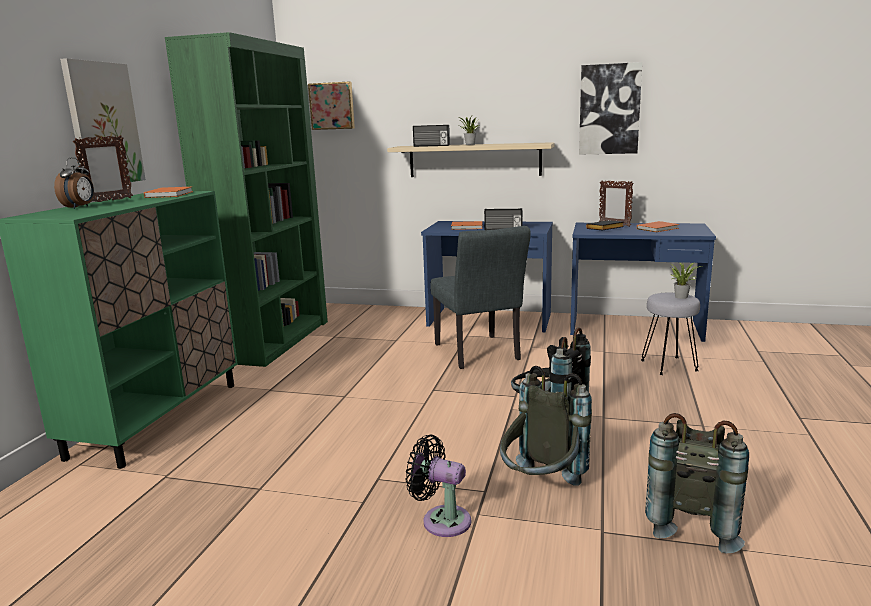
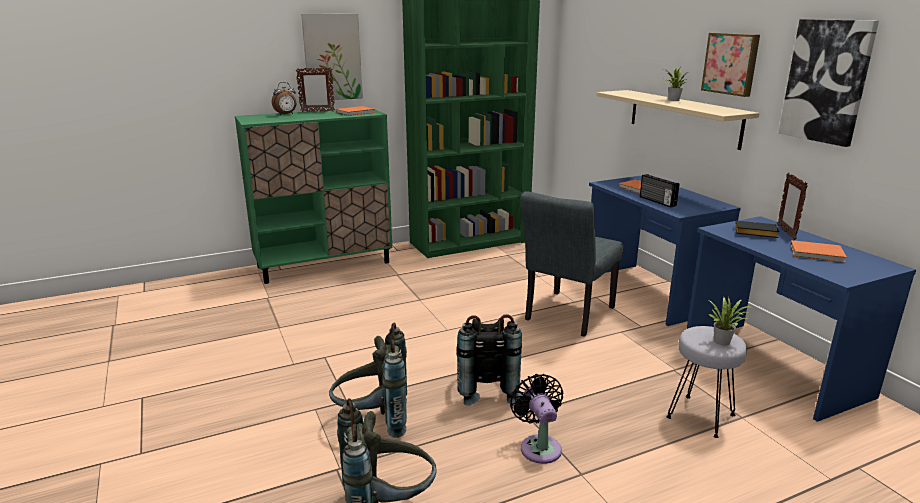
camera: 50 degrees right, 5 degrees up
picture [308,82,355,130] -> picture moved to [701,33,760,97]
black fan [406,435,471,537] -> black fan moved to [510,374,563,464]
radio [413,125,450,147] -> none

